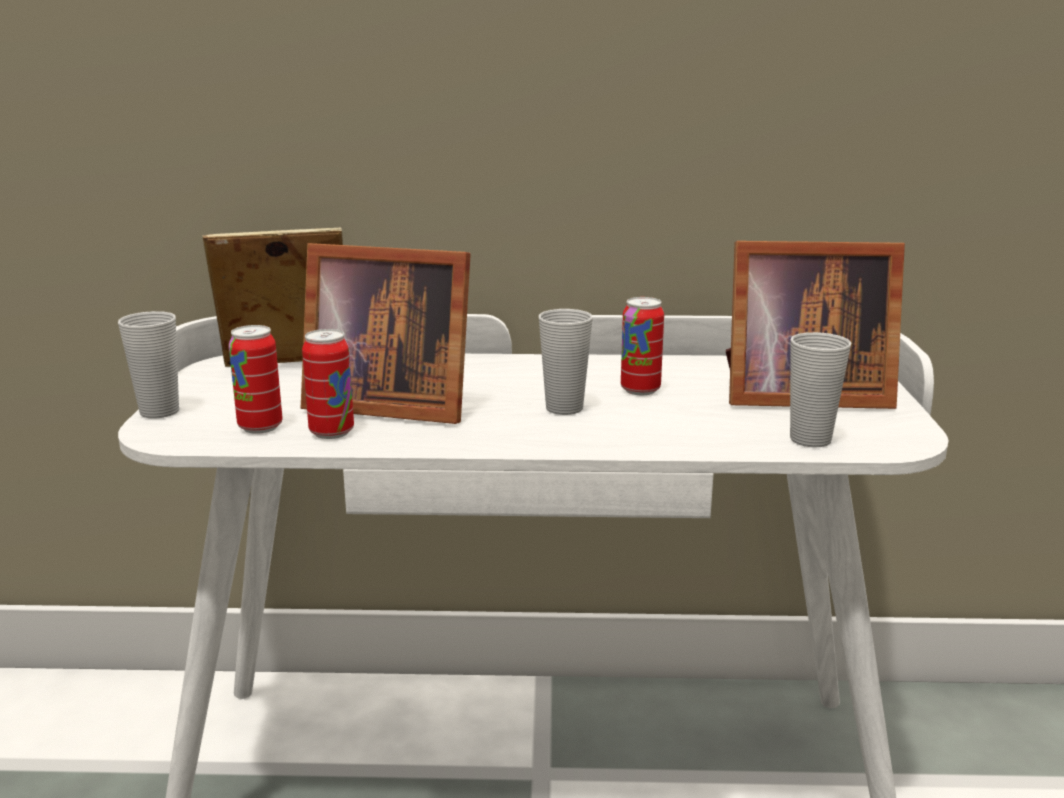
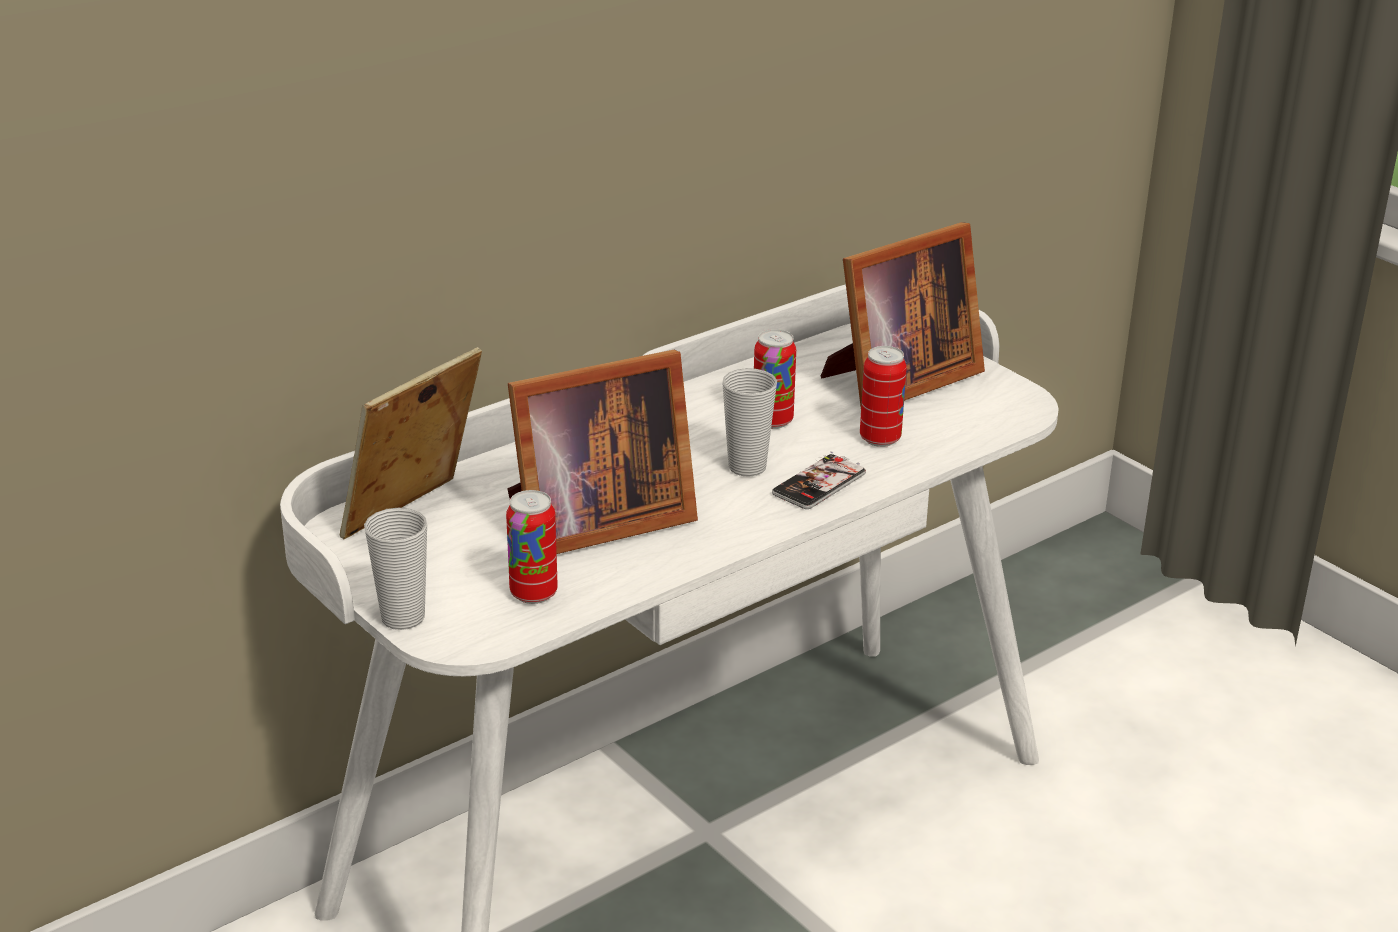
camera: 40 degrees left, 10 degrees up
can [302,329,354,439] -> can moved to [860,346,907,447]
cup [790,332,851,447] -> none
none -> phone [772,452,866,509]

